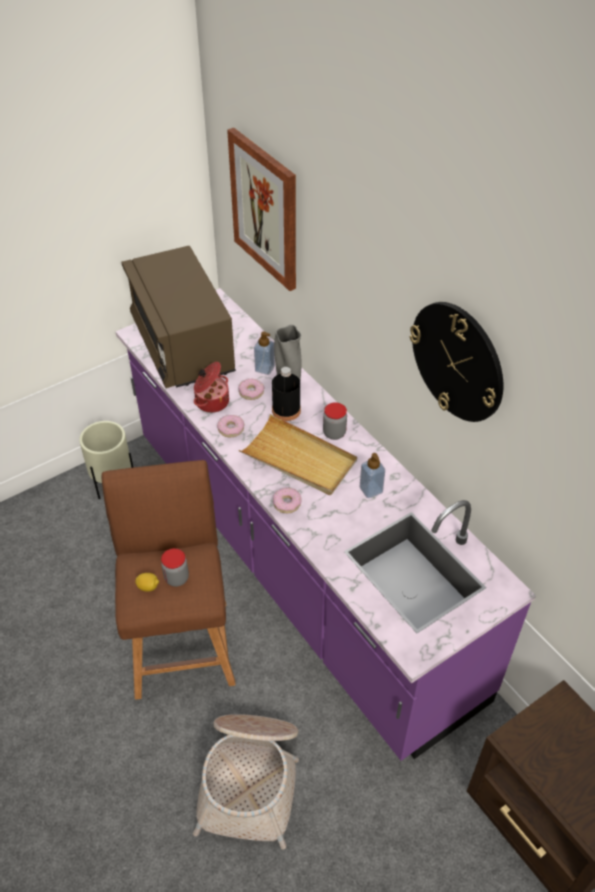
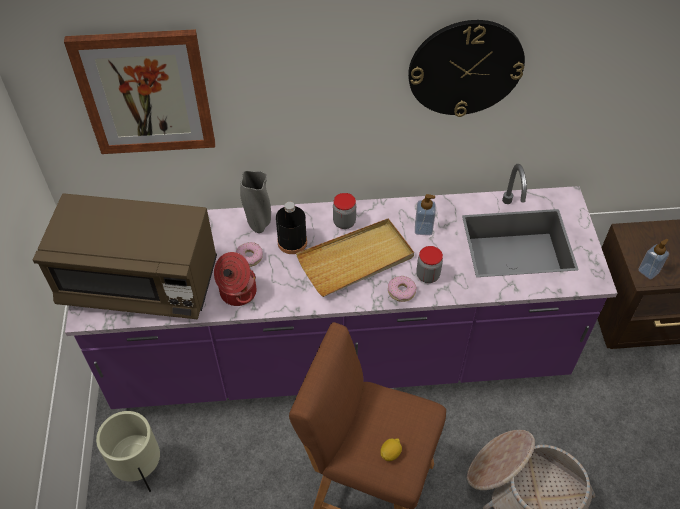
camera: 60 degrees left, 5 degrees up
jar [161,548,189,587] -> jar moved to [416,246,443,283]
donut [217,415,244,437] -> none
soap dispenser [254,331,275,375] -> soap dispenser moved to [638,239,669,279]

